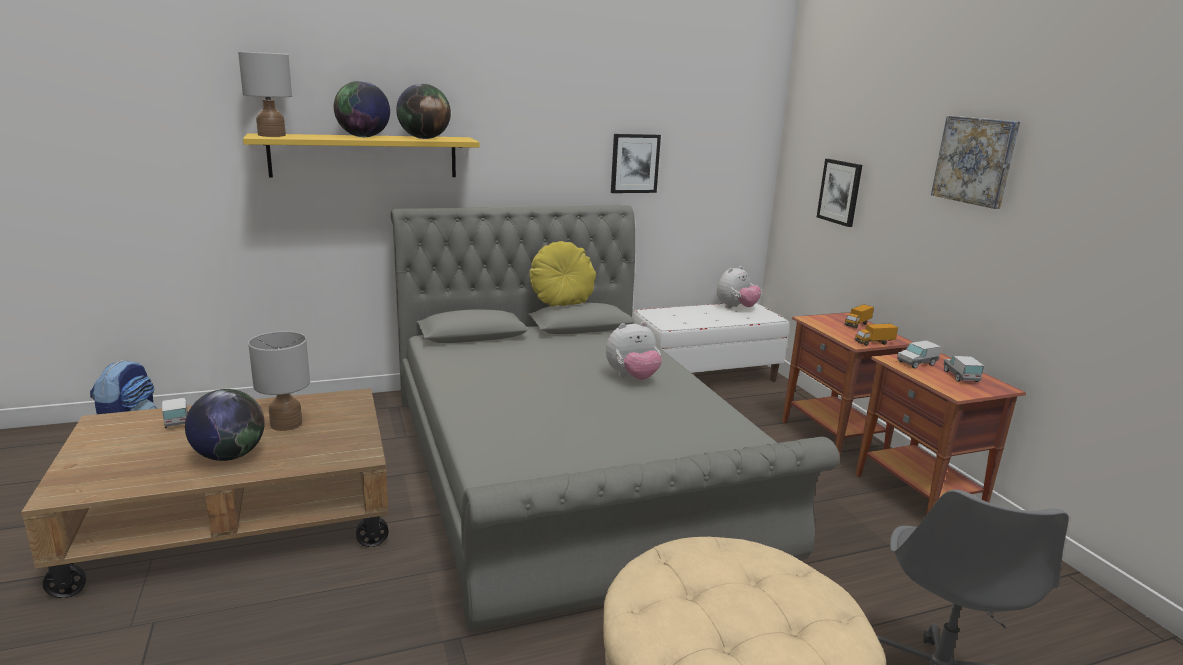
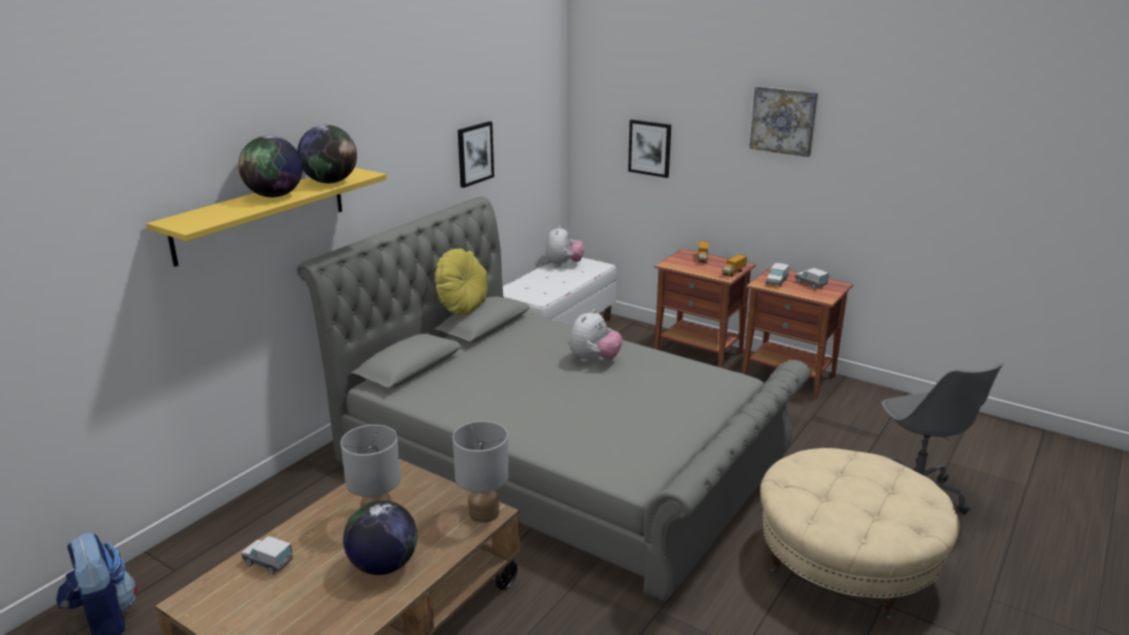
camera: 35 degrees left, 5 degrees up
grey table lamp [238,51,292,137] -> grey table lamp moved to [453,421,509,523]

